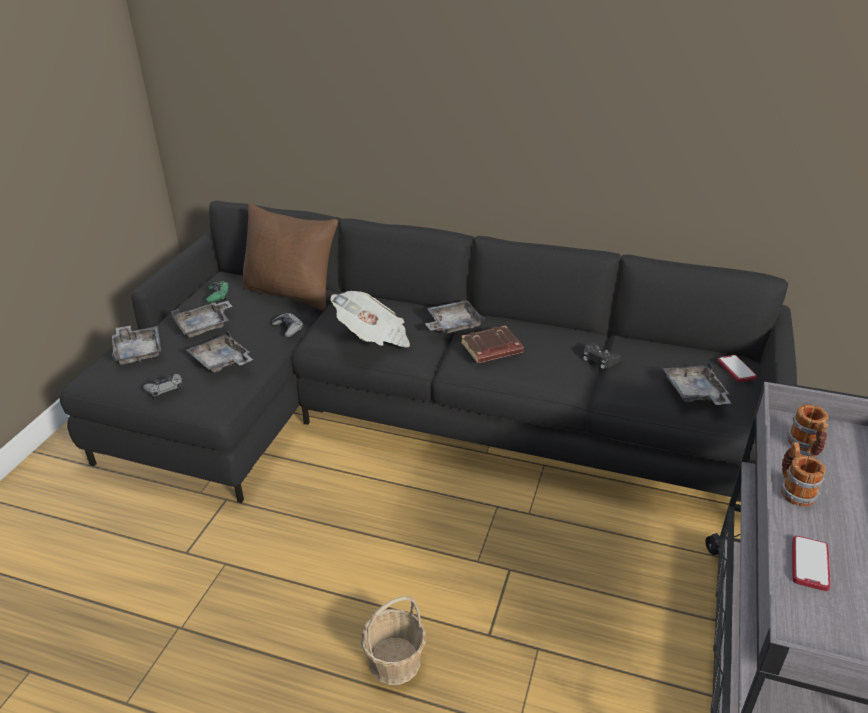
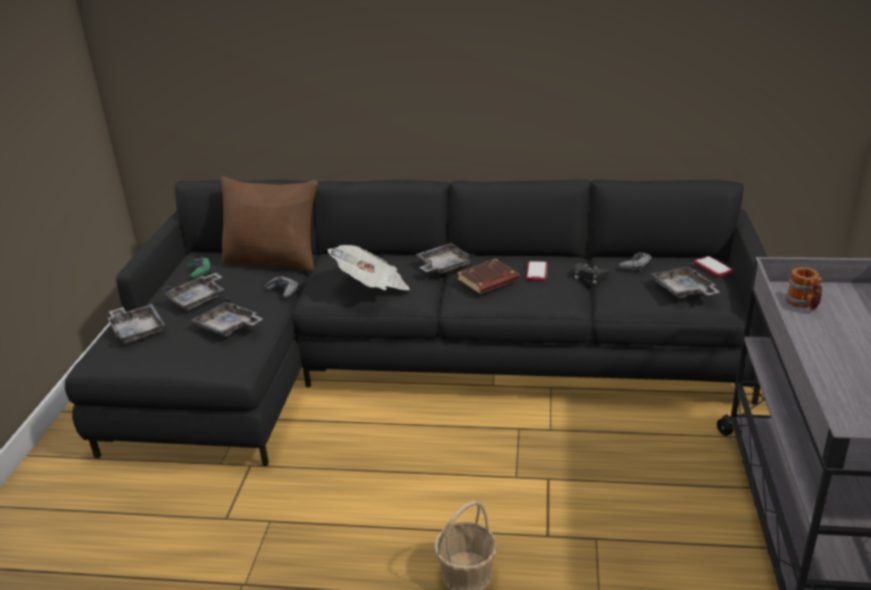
camera: 10 degrees left, 5 degrees down
grey game controller [143,374,182,399] -> grey game controller moved to [619,252,652,272]
mug [781,442,826,507] -> none
phone [792,536,831,591] -> phone moved to [526,261,547,281]

